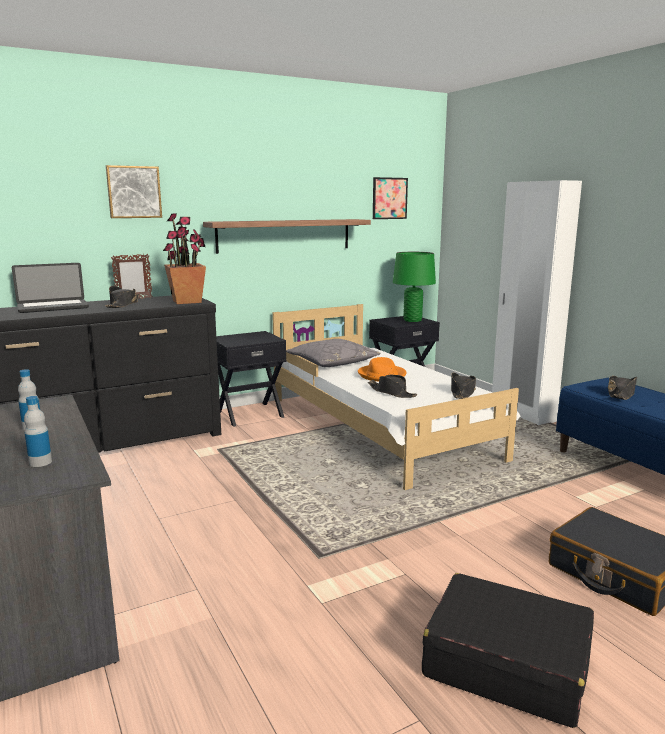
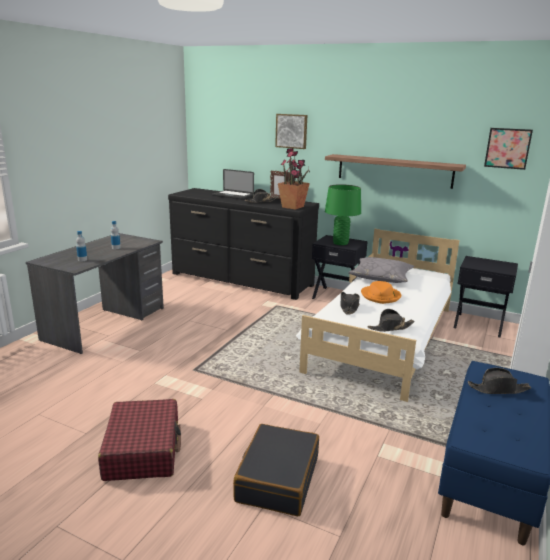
camera: 55 degrees right, 5 degrees up
green table lamp [393,252,436,322] -> green table lamp moved to [325,184,361,245]
black suitcase [422,573,594,728] -> red suitcase [98,399,181,481]

